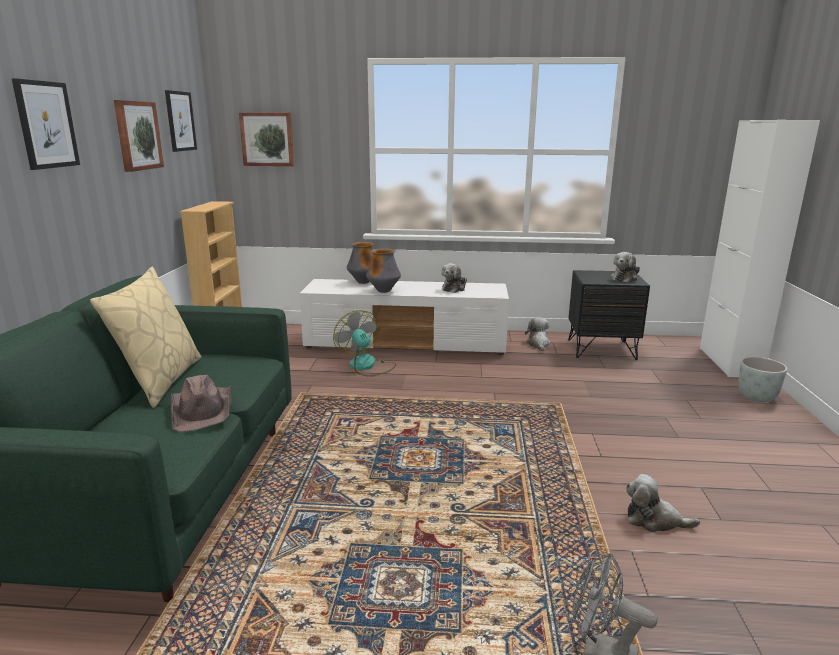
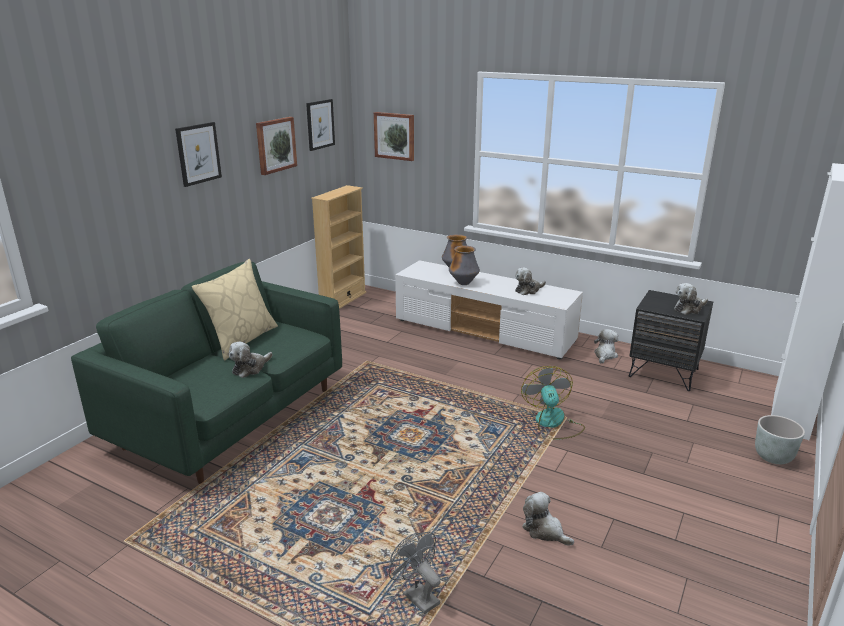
camera: 25 degrees right, 5 degrees up
brown hat [171,375,232,432] -> plush toy [229,341,273,378]
fan [333,310,396,377] -> fan moved to [521,366,585,440]

